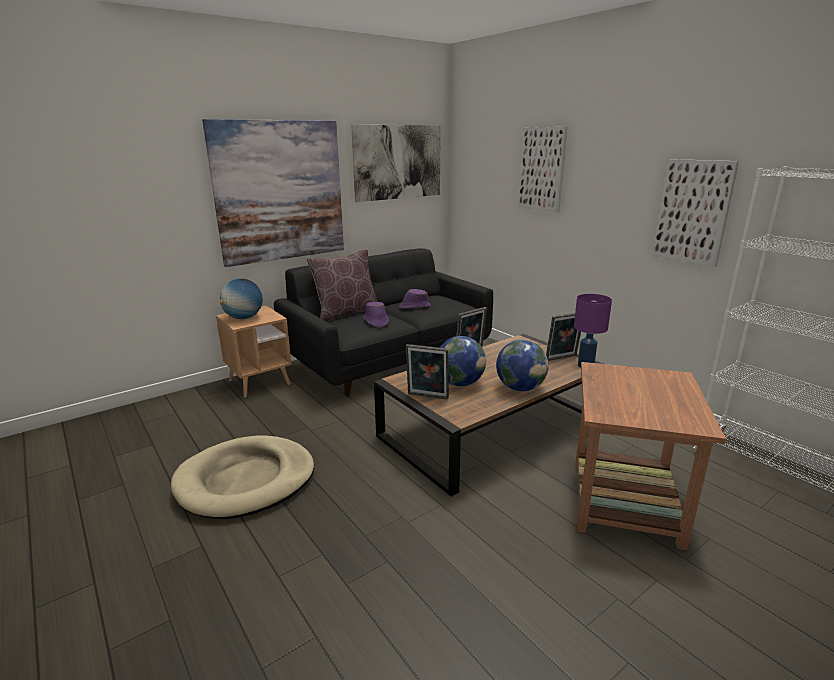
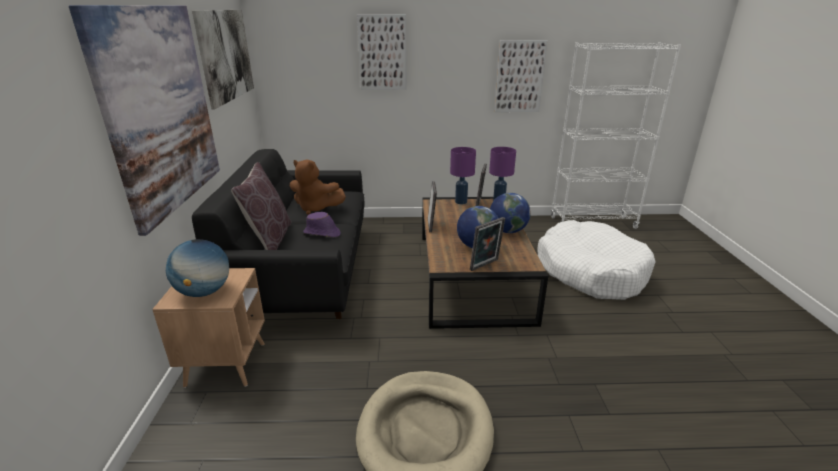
camera: 55 degrees left, 5 degrees up
purple hat [399,289,431,309] -> brown plush toy [290,160,346,215]
brown side table [575,362,726,550] -> white dog bed [537,220,655,300]
none -> purple table lamp [450,147,476,204]

